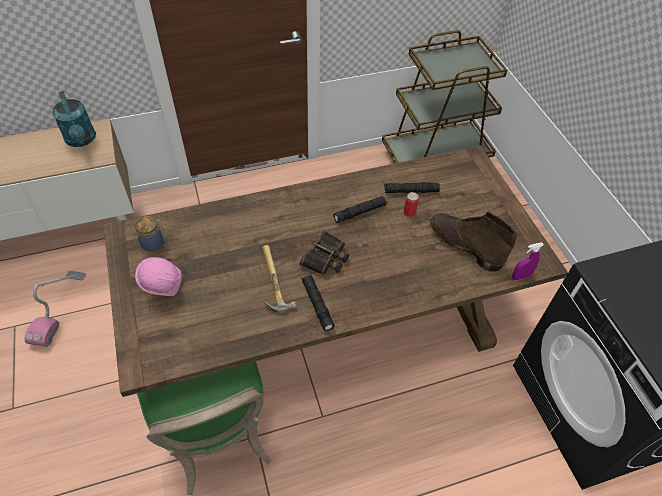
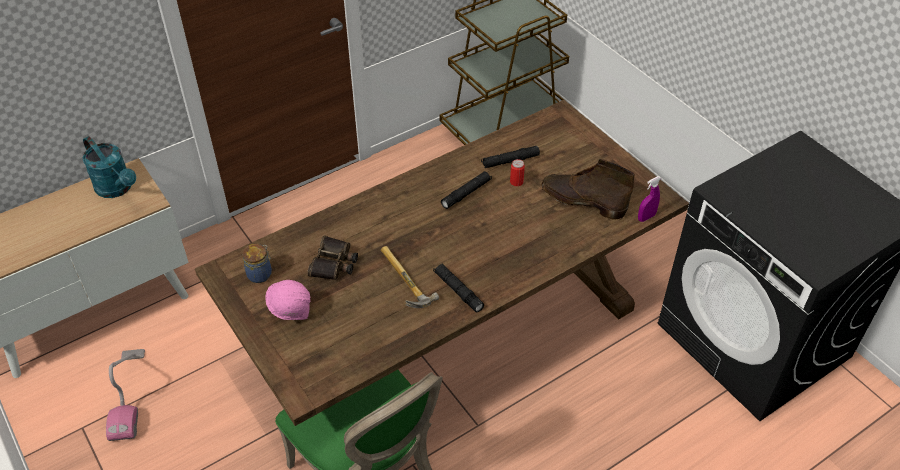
camera: 15 degrees left, 5 degrees down
binoculars [299,230,349,275] -> binoculars moved to [307,235,358,280]

